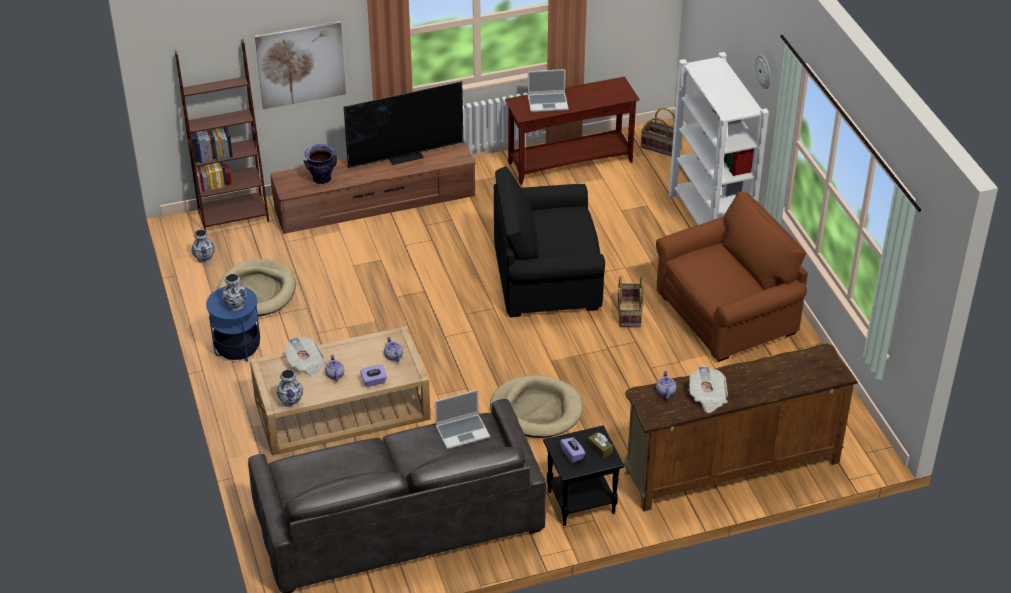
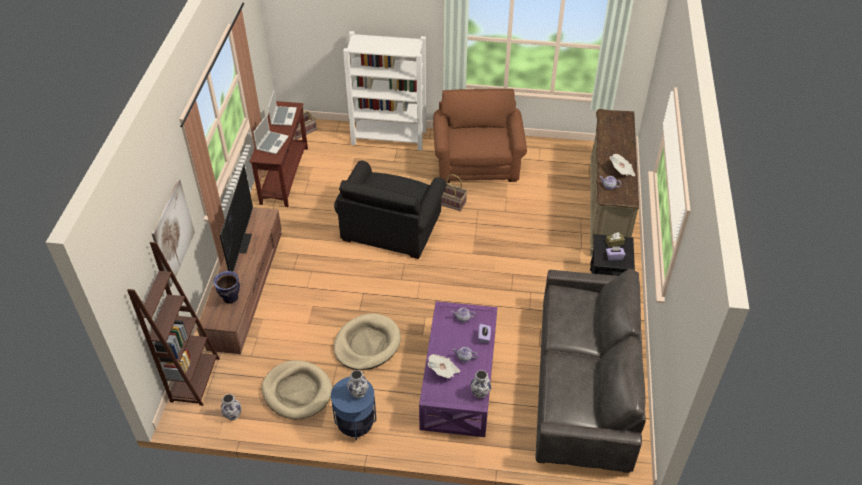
camera: 65 degrees left, 5 degrees up
beige coffee table [250,326,431,455] -> purple coffee table [419,301,497,437]
laptop [435,390,490,449] -> laptop moved to [268,91,297,126]
beige dog bed [490,375,583,438] -> beige dog bed moved to [334,313,401,370]
wall clock [755,54,771,89] -> none

